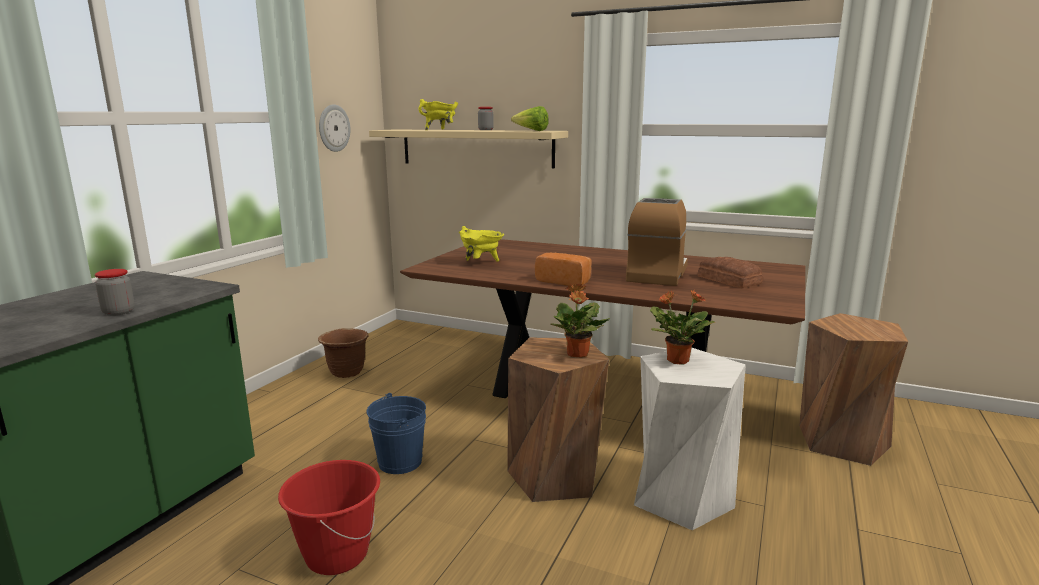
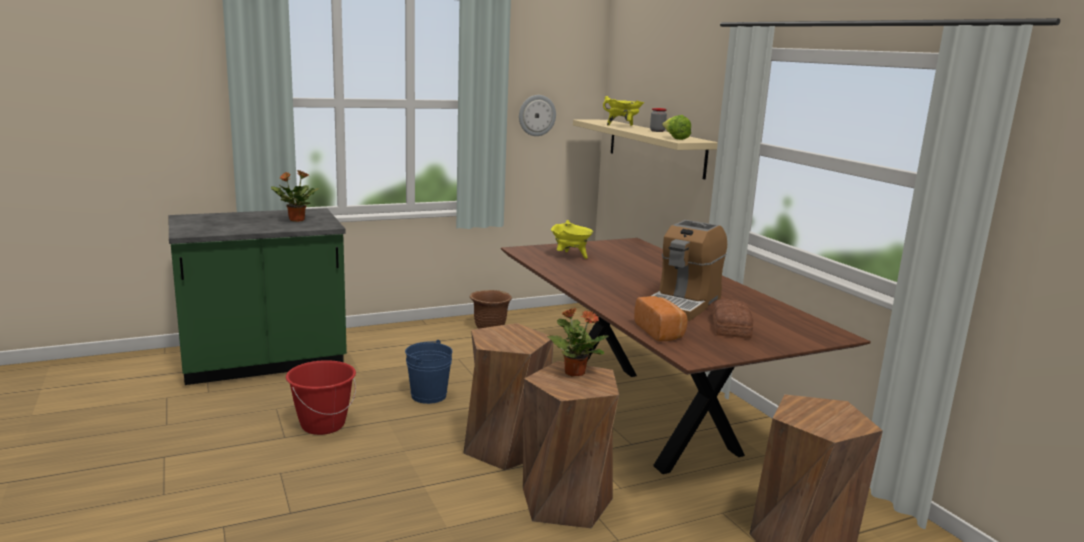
camera: 40 degrees right, 0 degrees up
jar [95,269,135,316] -> none
bread [535,253,591,286] -> bread moved to [634,296,688,341]
potted plant [550,284,610,358] -> potted plant moved to [271,170,319,222]
coffee machine [626,198,688,286] -> coffee machine turned 150 degrees clockwise [651,220,727,321]
white stool [634,348,746,530] -> brown stool [523,361,619,528]

